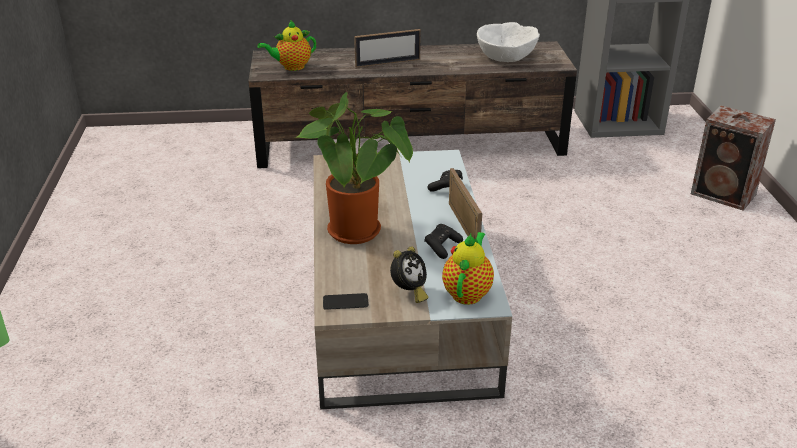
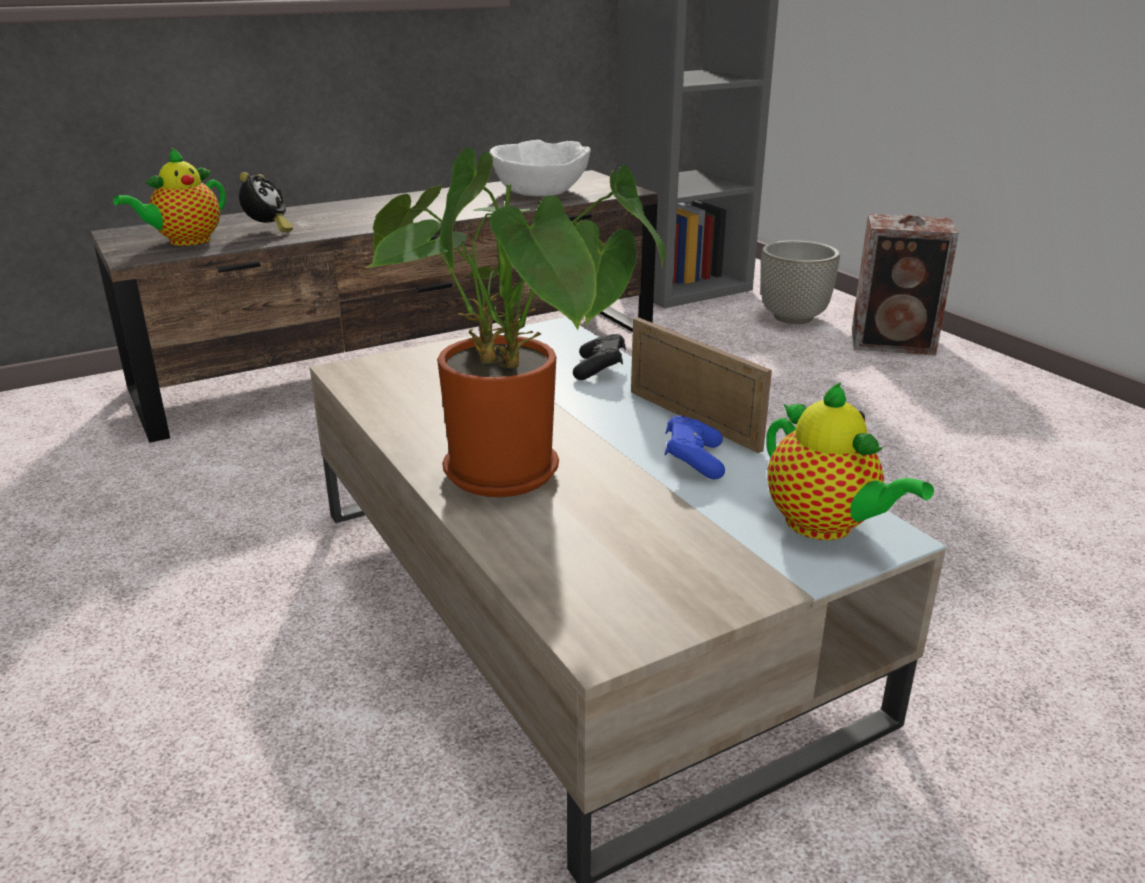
camera: 25 degrees left, 5 degrees down
phone [323,293,369,310] -> none
picture frame [354,29,421,68] -> none
alarm clock [390,247,429,303] -> alarm clock moved to [239,172,294,232]
black game controller [424,224,463,259] -> blue game controller [665,416,725,479]
teapot [442,232,494,305] -> teapot turned 150 degrees clockwise [766,383,934,540]
none -> grey planter [761,240,840,324]

